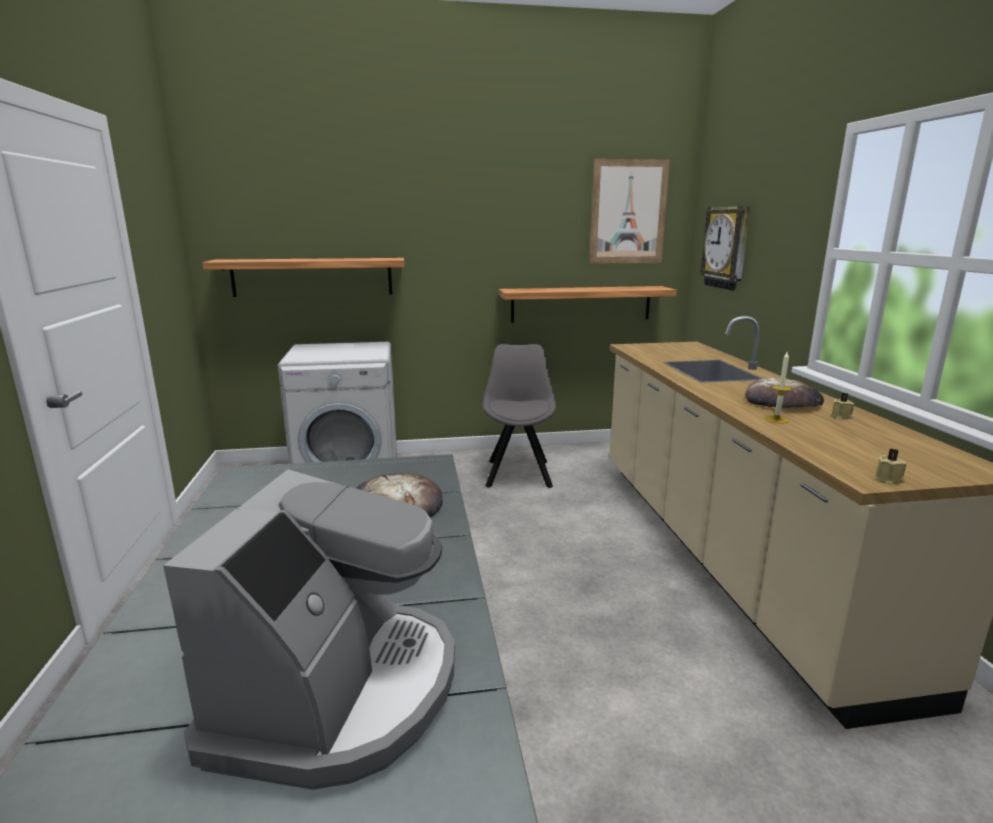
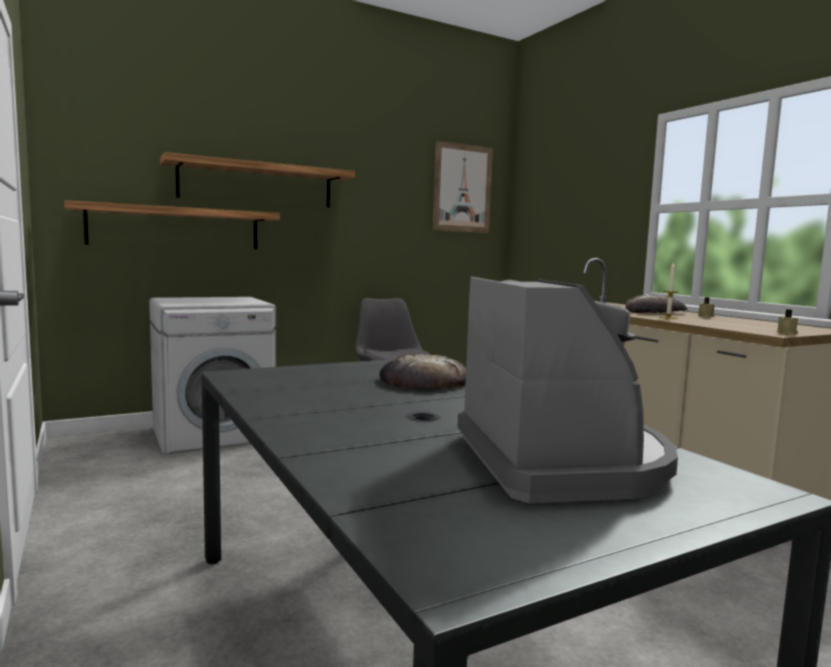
camera: 20 degrees left, 10 degrees down
shelf [499,286,677,323] -> shelf moved to [160,152,355,208]
wall clock [699,206,750,291] -> none

